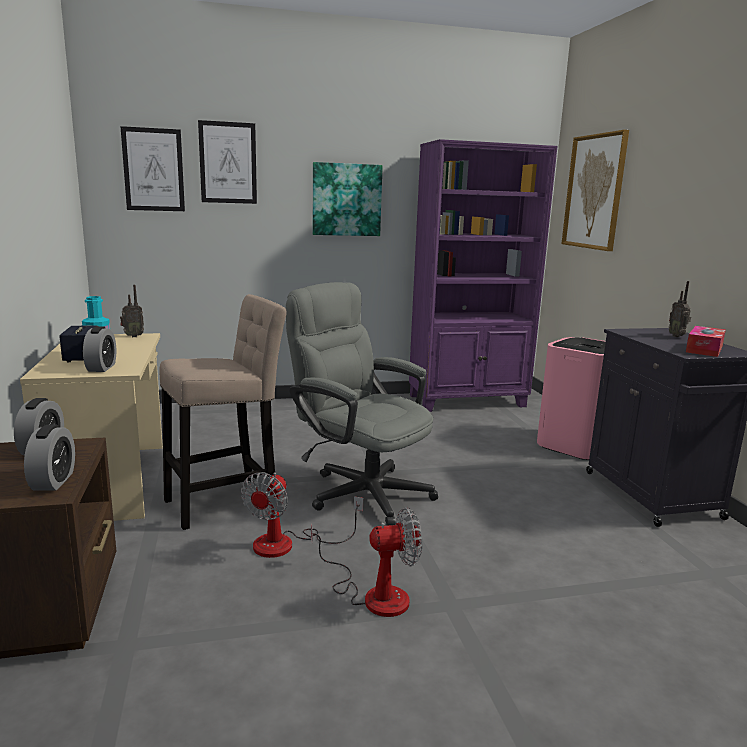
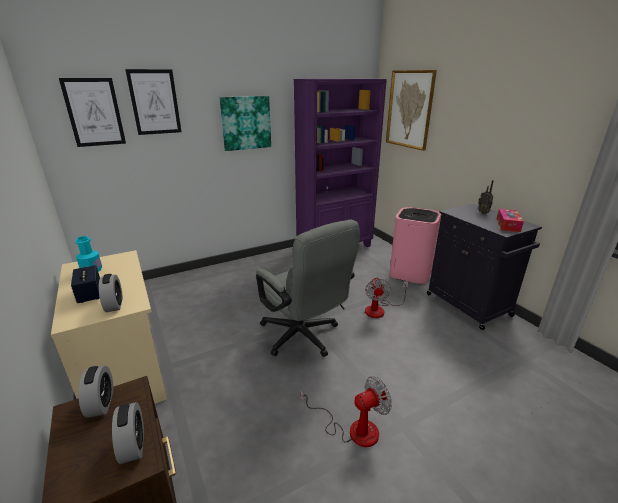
camera: 15 degrees left, 10 degrees up
radio [120,285,144,337] -> none
beige stool [160,294,287,530] -> none
fan [241,472,363,558] -> fan moved to [365,277,408,318]
grey office chair [286,282,438,526] -> grey office chair turned 150 degrees counterclockwise [256,219,360,357]

